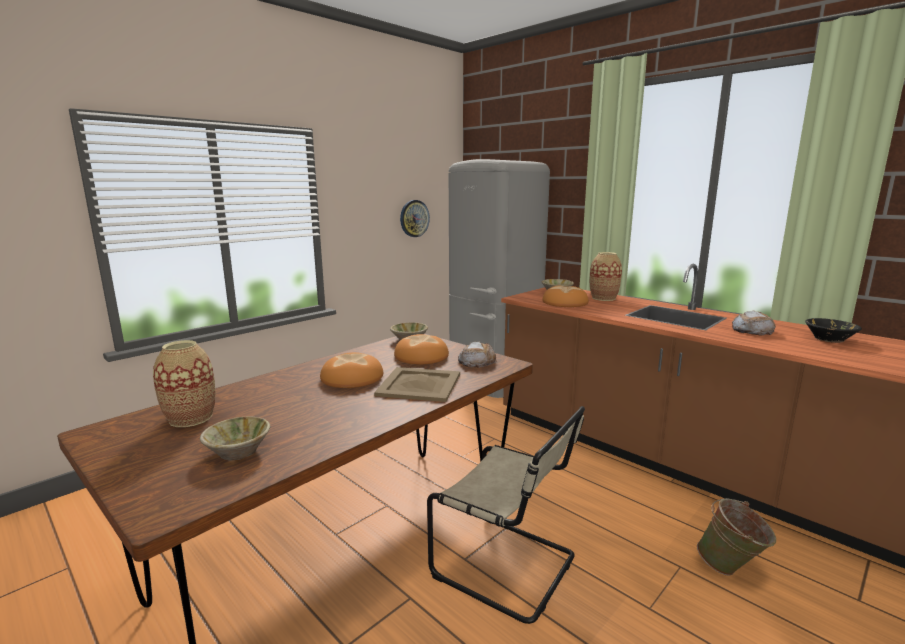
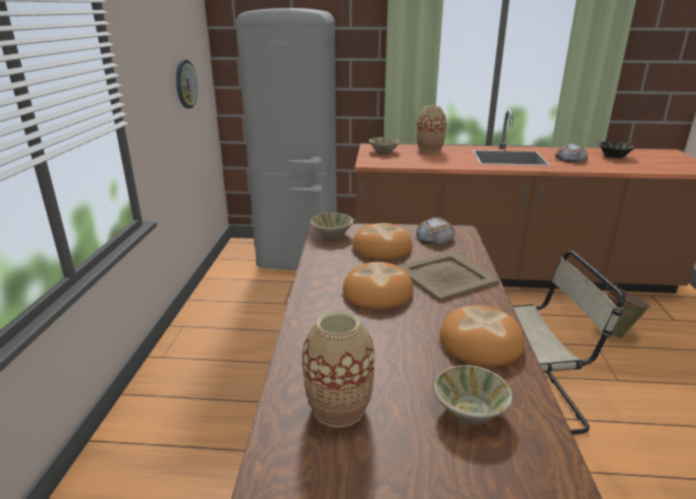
camera: 40 degrees left, 10 degrees up
bread [542,285,589,307] -> bread moved to [440,305,525,367]

